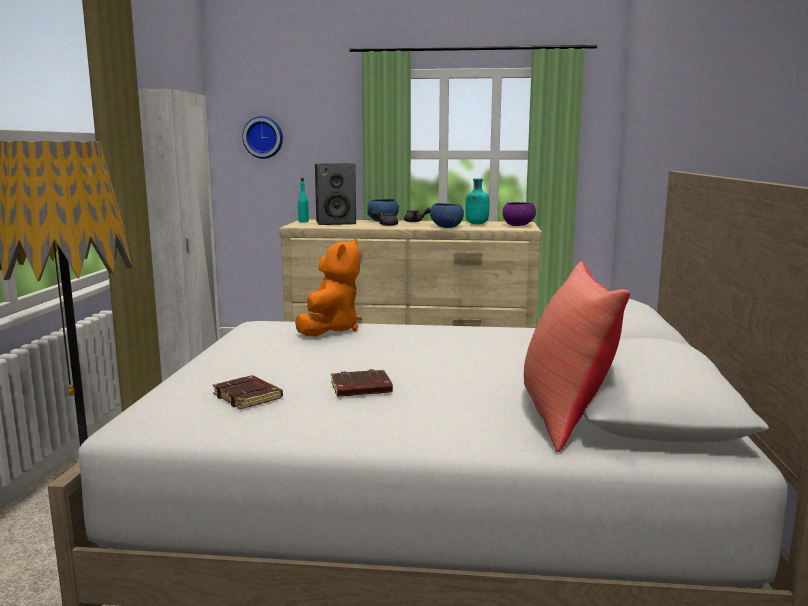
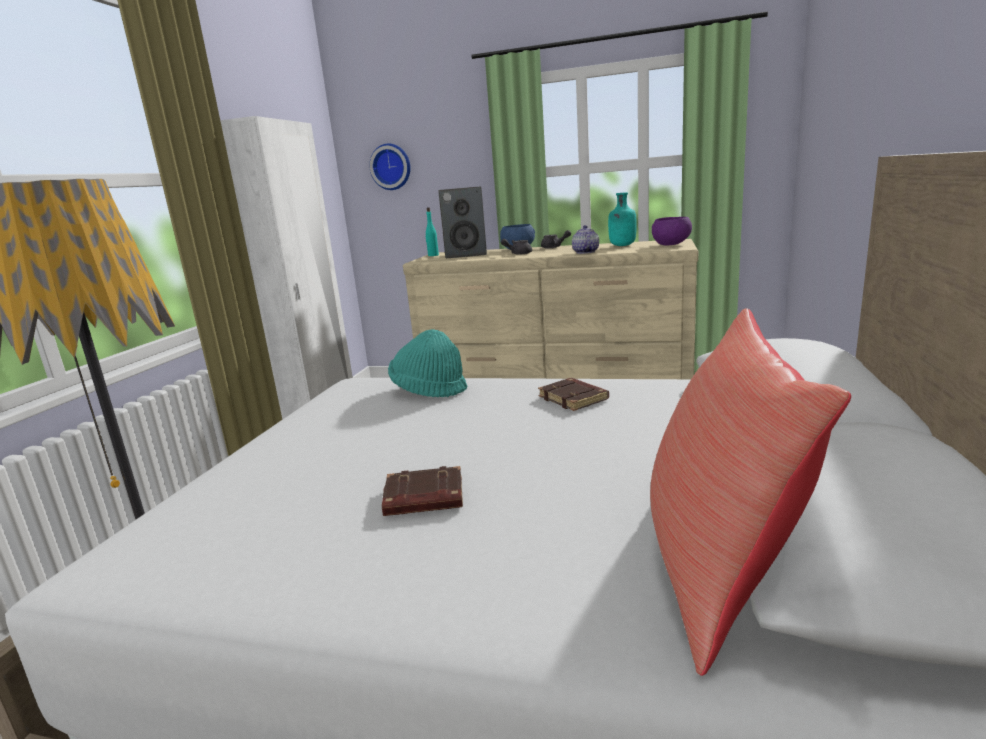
camera: 10 degrees right, 5 degrees up
brown book [213,375,283,409] -> brown book moved to [538,378,609,411]
orange plush toy [295,239,360,337] -> turquoise hat [388,329,467,397]
blue bowl [430,203,464,228] -> teapot [572,225,599,254]

